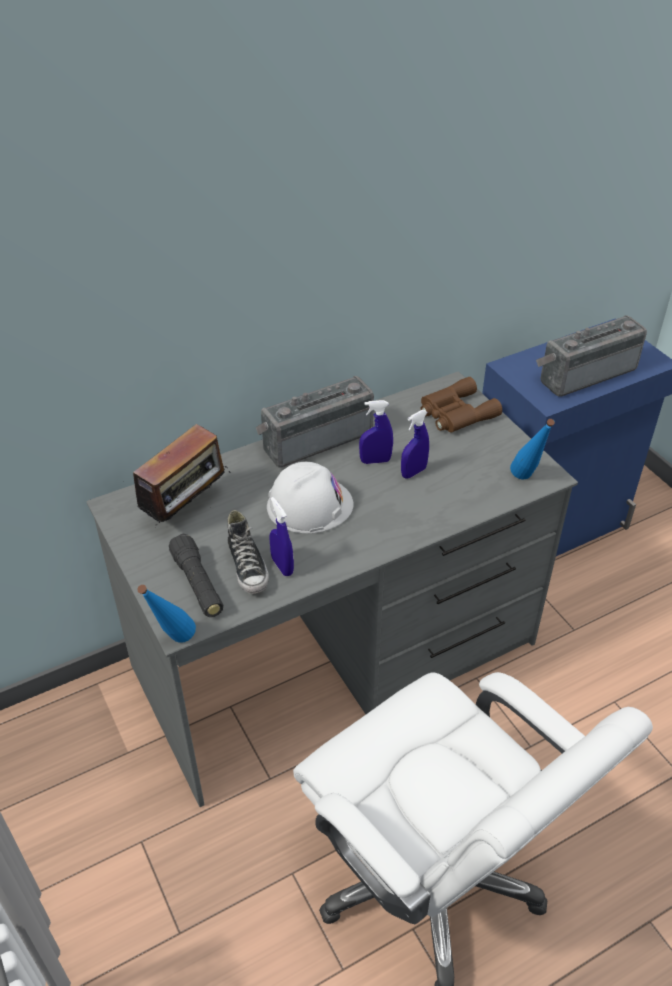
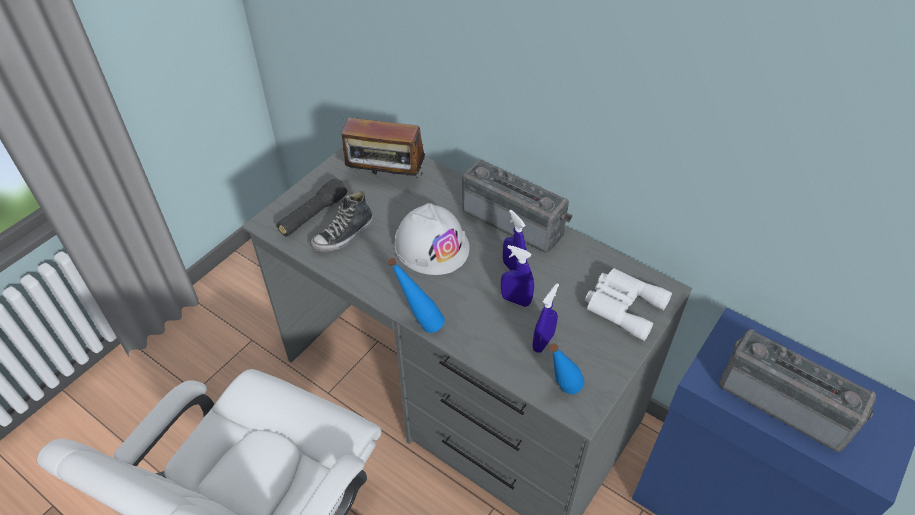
camera: 65 degrees right, 5 degrees up
blue bottle [137,585,196,643] -> blue bottle moved to [388,258,445,333]
blue spray bottle [269,497,294,576] -> blue spray bottle moved to [532,283,559,353]
brown binoculars [421,377,502,432] -> white binoculars [585,268,672,341]

